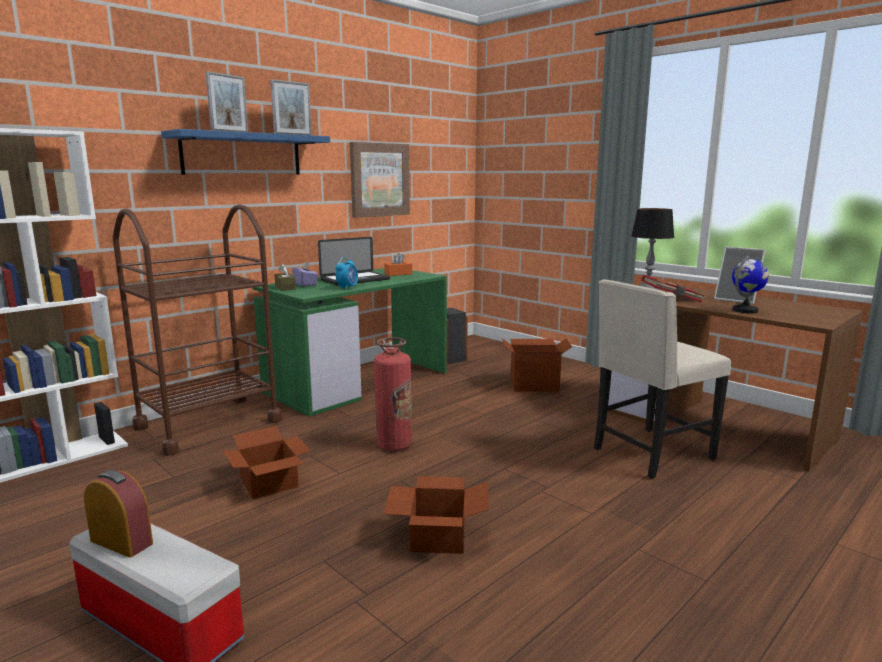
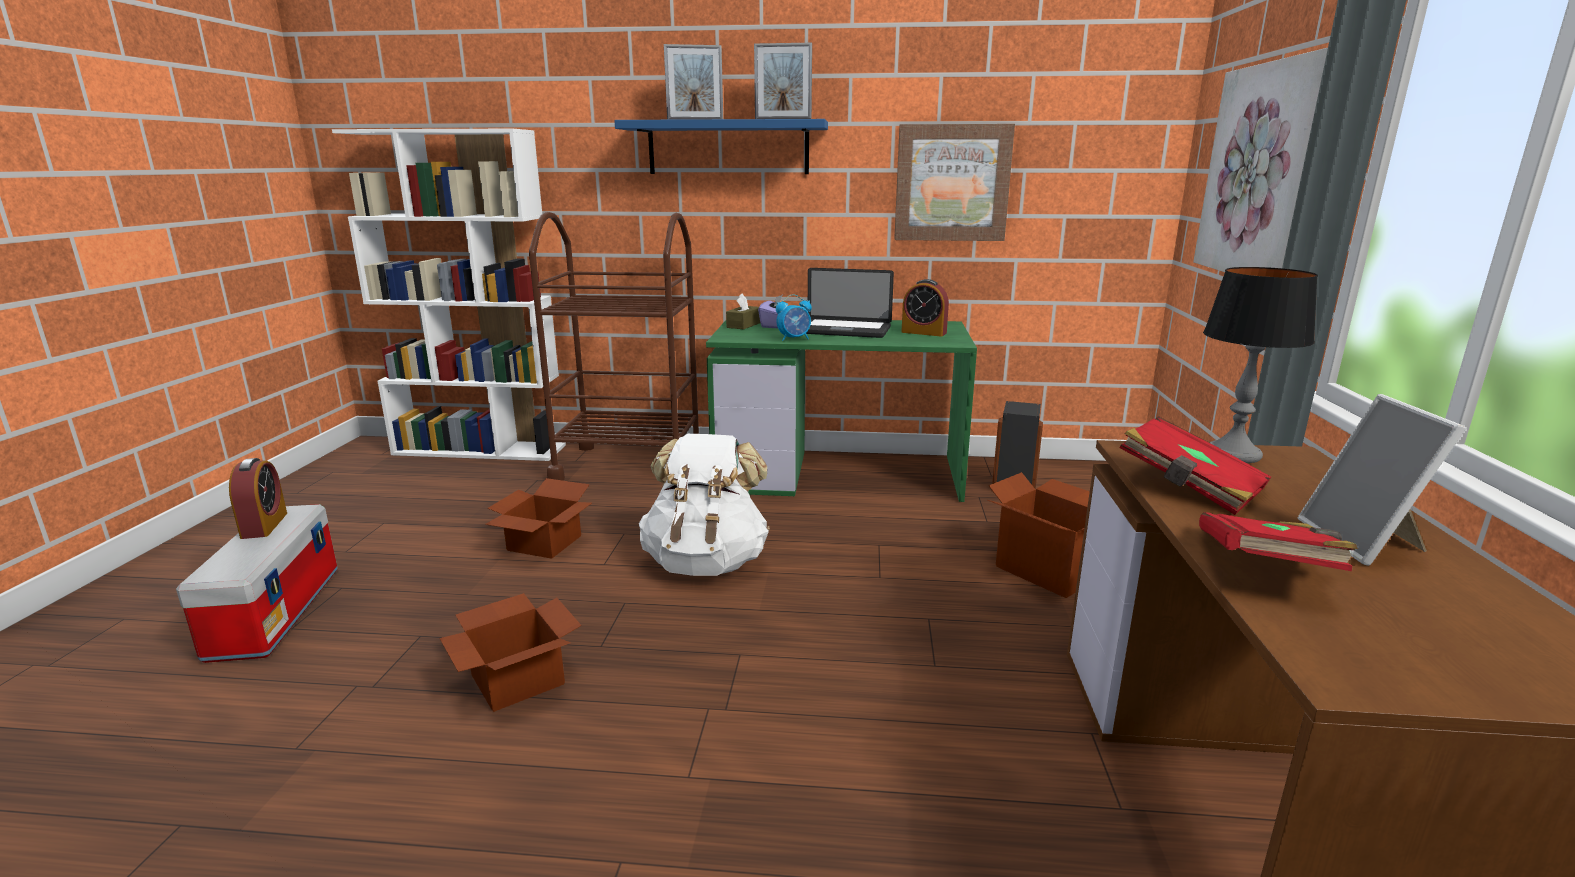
camera: 50 degrees right, 5 degrees up
fire extinguisher [374,337,412,451] -> white backpack [639,434,770,576]
orange tissue box [384,253,412,276] -> alarm clock [901,279,949,336]
beige chair [594,280,731,479] -> none
globe [732,255,769,313] -> red book [1199,512,1358,571]
none -> picture [1193,48,1328,272]

